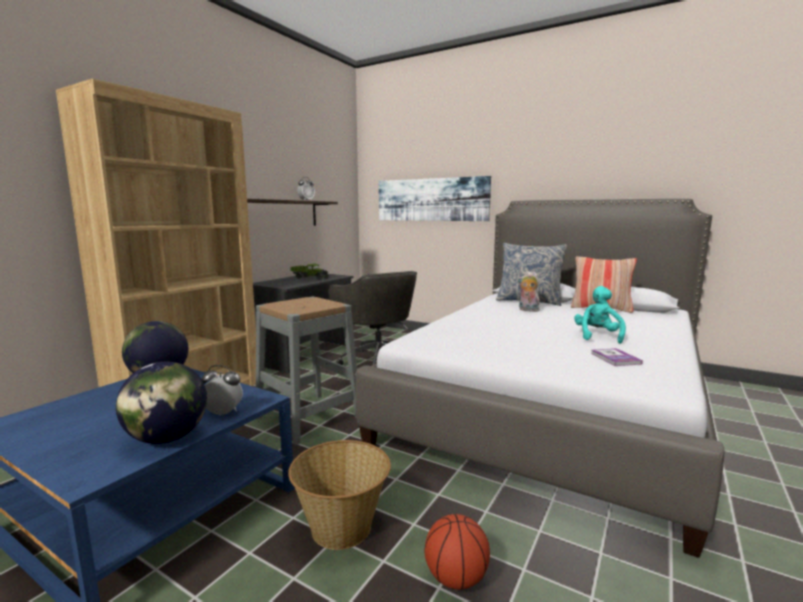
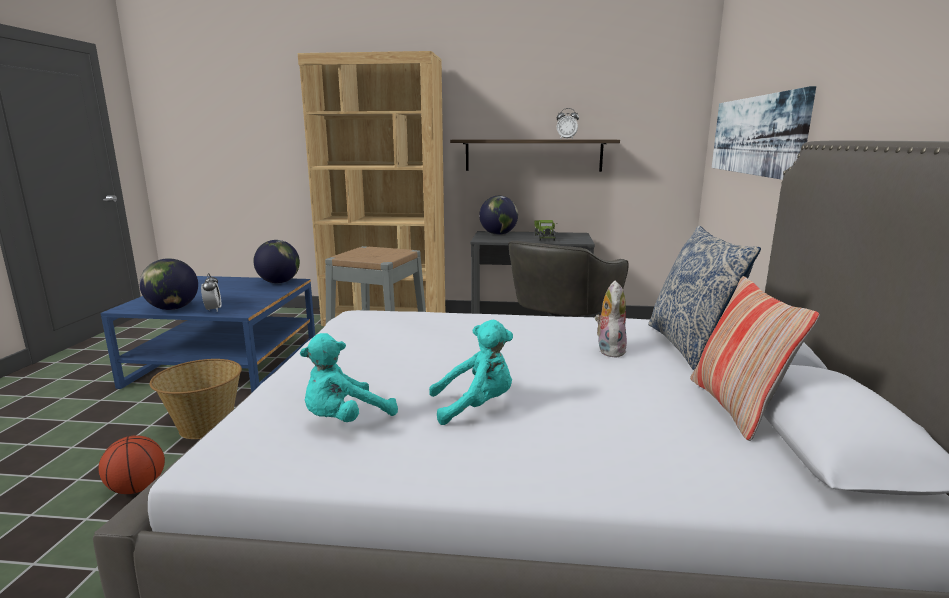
camera: 65 degrees right, 5 degrees up
book [591,348,643,366] -> turquoise plush toy [300,333,398,422]
none -> globe [479,196,518,235]

